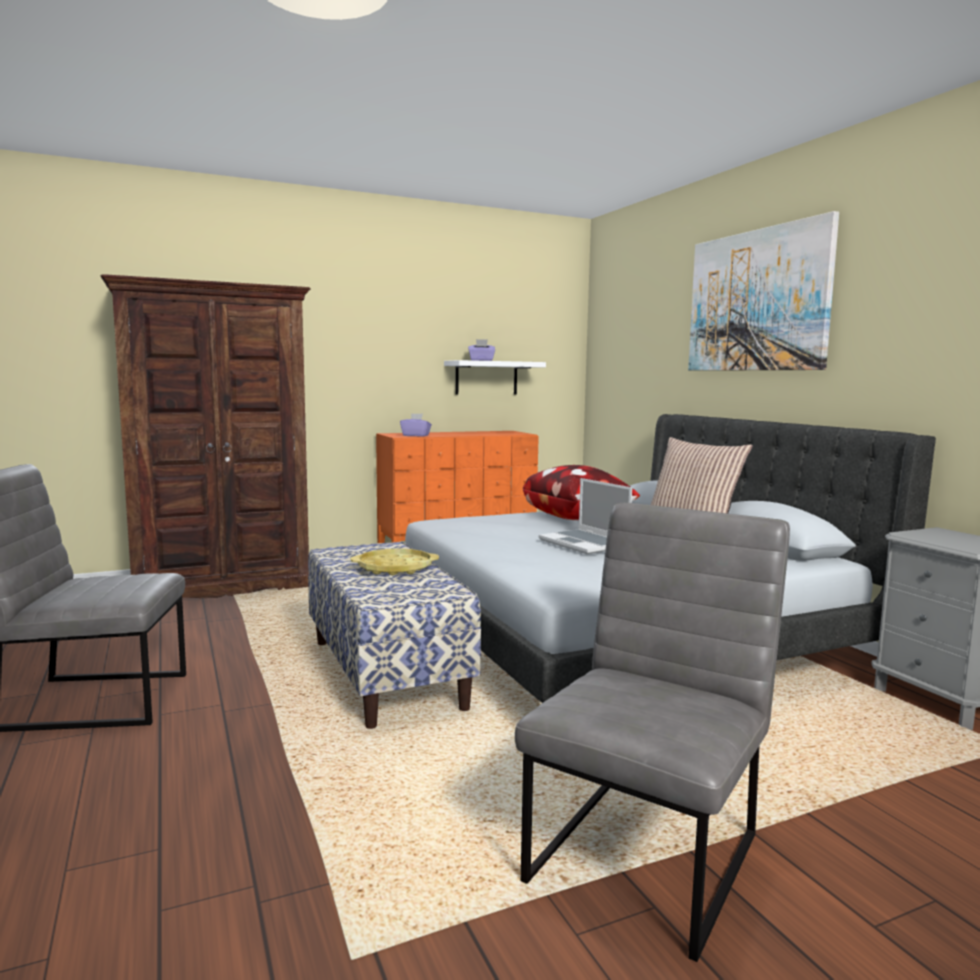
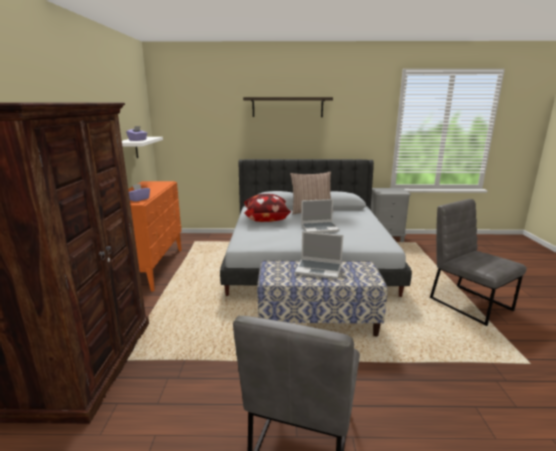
camera: 65 degrees left, 10 degrees up
yellow tray [351,548,439,576] -> laptop [295,231,343,279]
picture [688,211,839,371] -> shelf [243,97,333,117]

